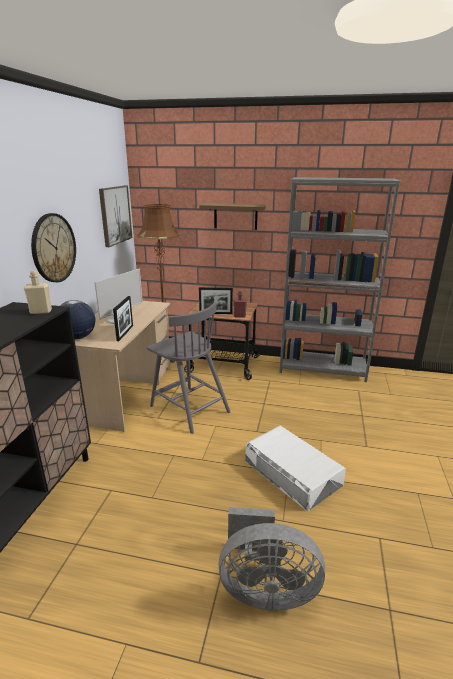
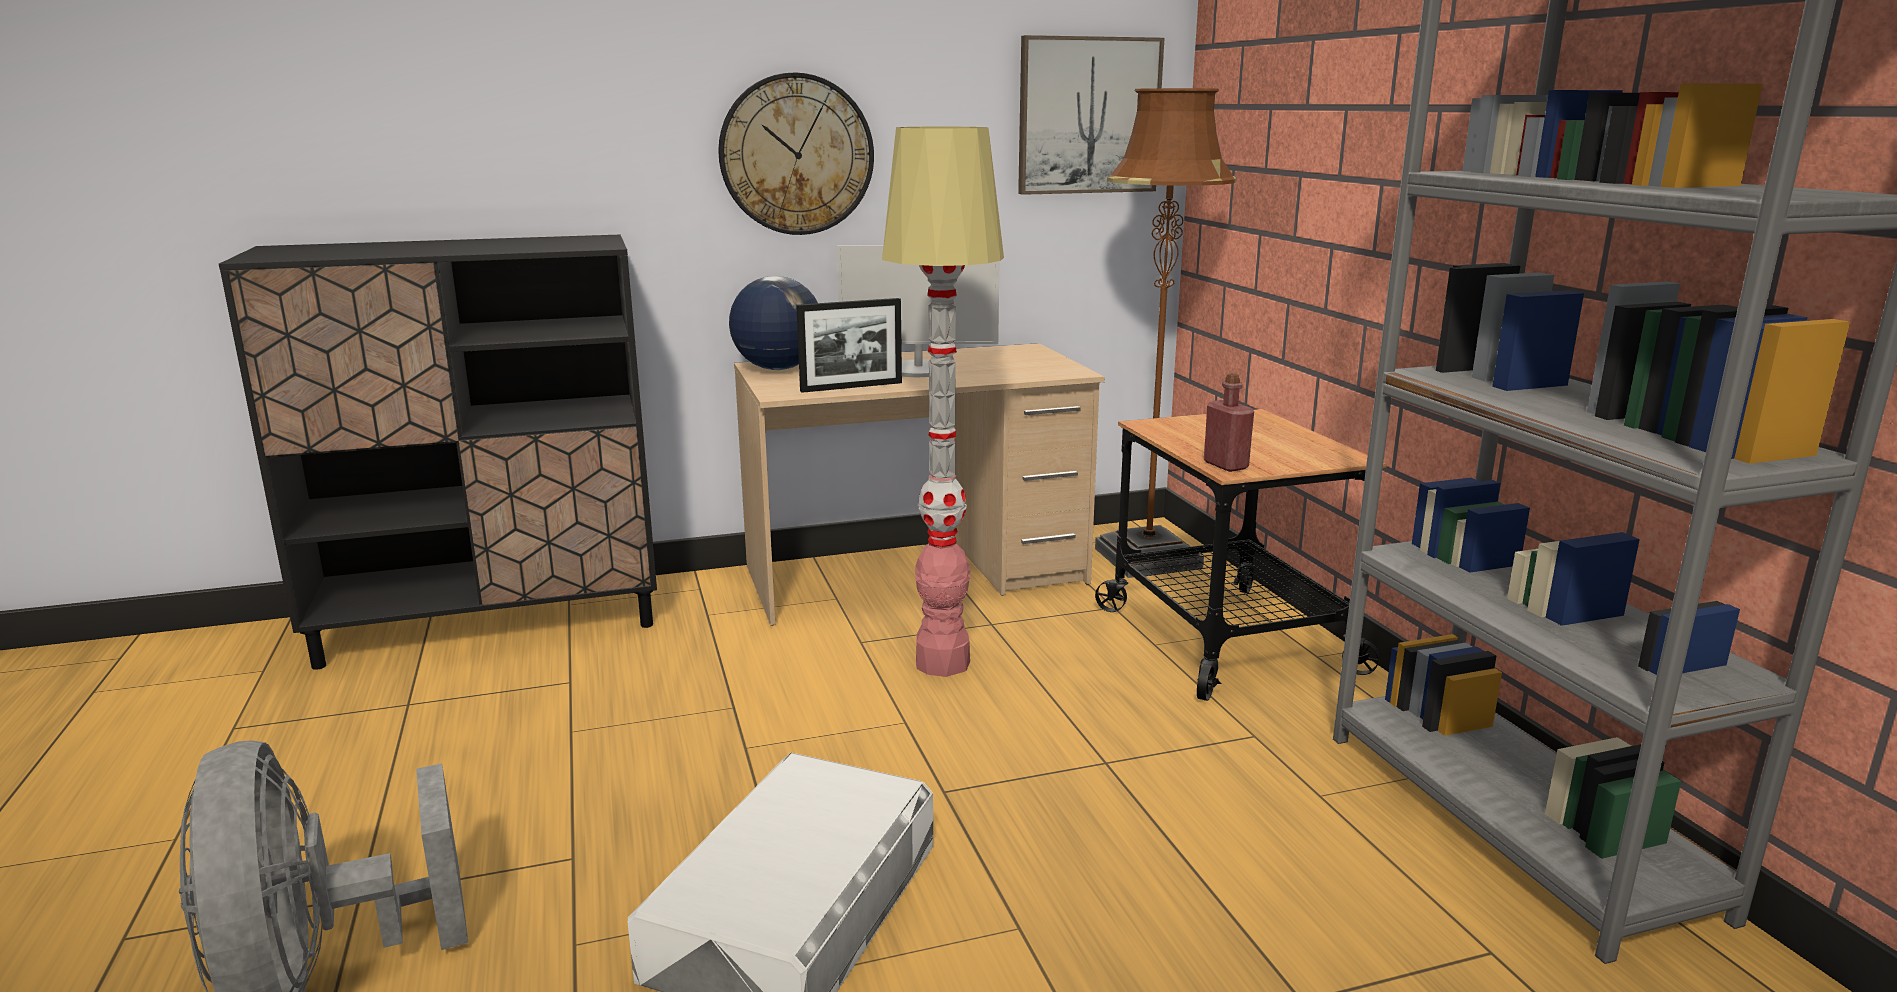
camera: 60 degrees right, 5 degrees down
beige bottle [24,270,52,314] -> none
grey chair [147,302,231,434] -> floor lamp [882,127,1004,677]
shelf [199,203,267,230] -> none
picture frame [199,287,233,314] -> none

